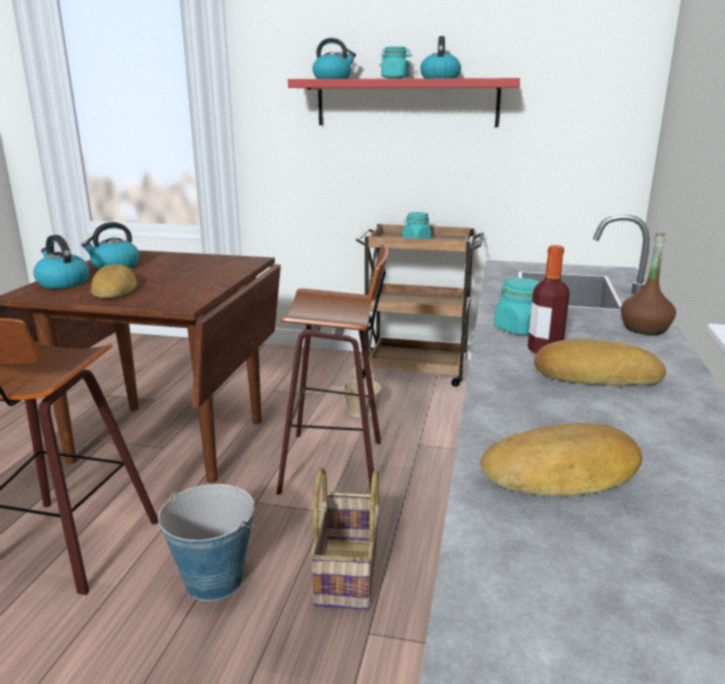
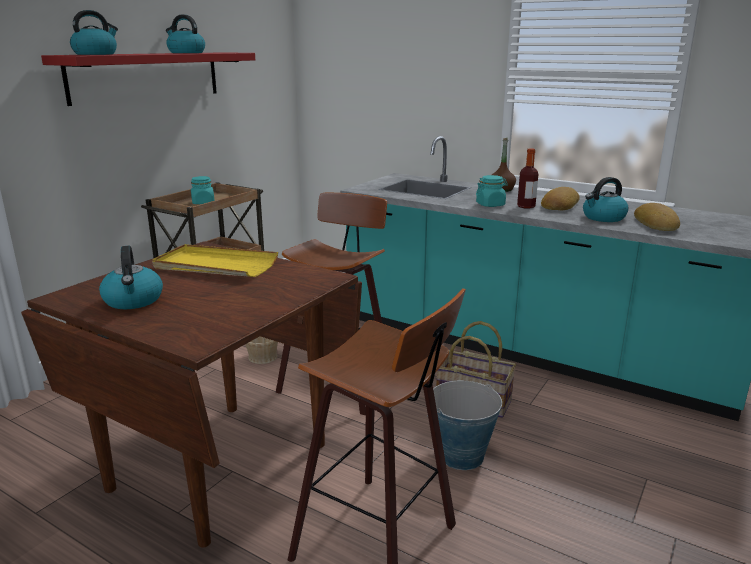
camera: 70 degrees left, 0 degrees up
kettle [33,235,89,289] -> kettle moved to [583,177,628,222]
bread [91,264,137,298] -> none
turquoise jar [380,46,412,79] -> none
none -> yellow tray [152,244,278,277]

